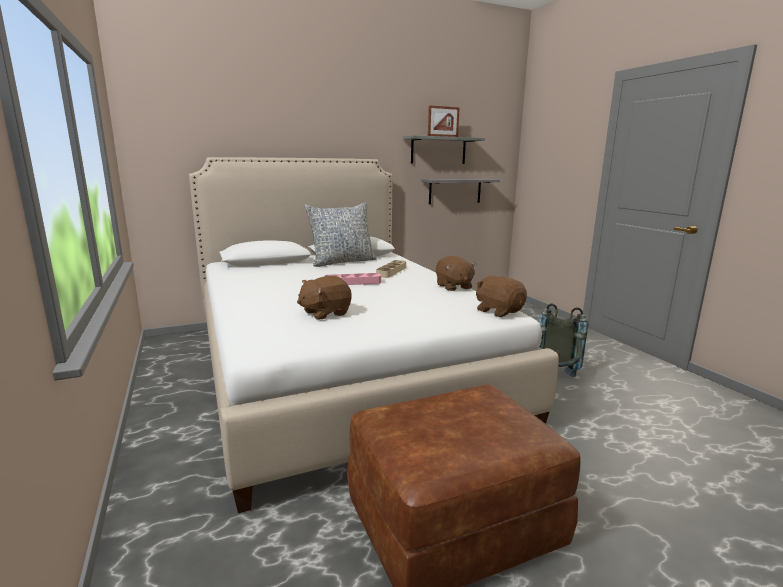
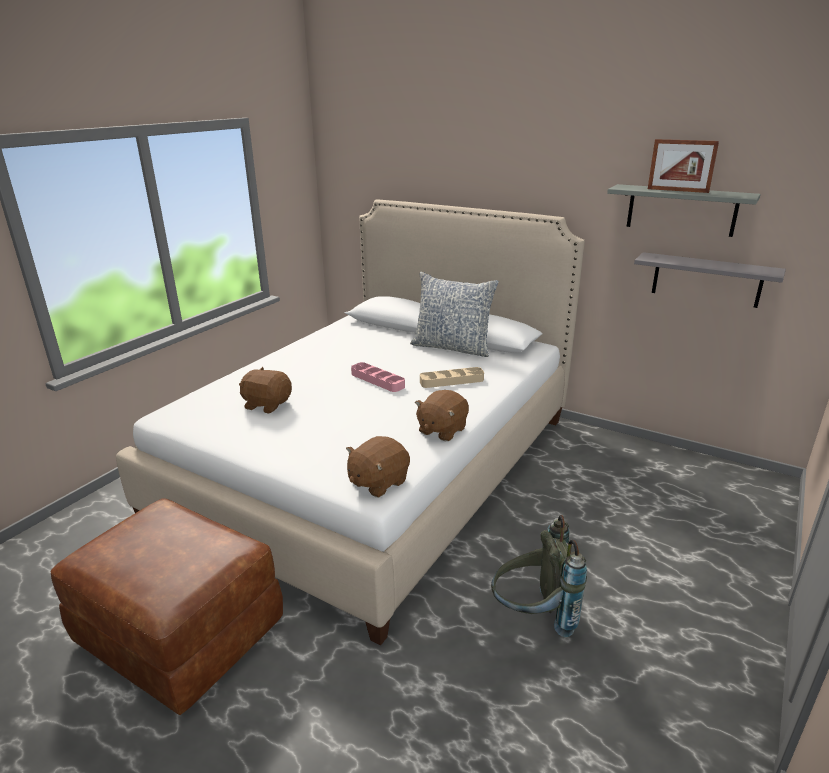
camera: 55 degrees right, 10 degrees up
brown plush toy [476,275,527,317] -> brown plush toy turned 150 degrees counterclockwise [346,436,410,497]

